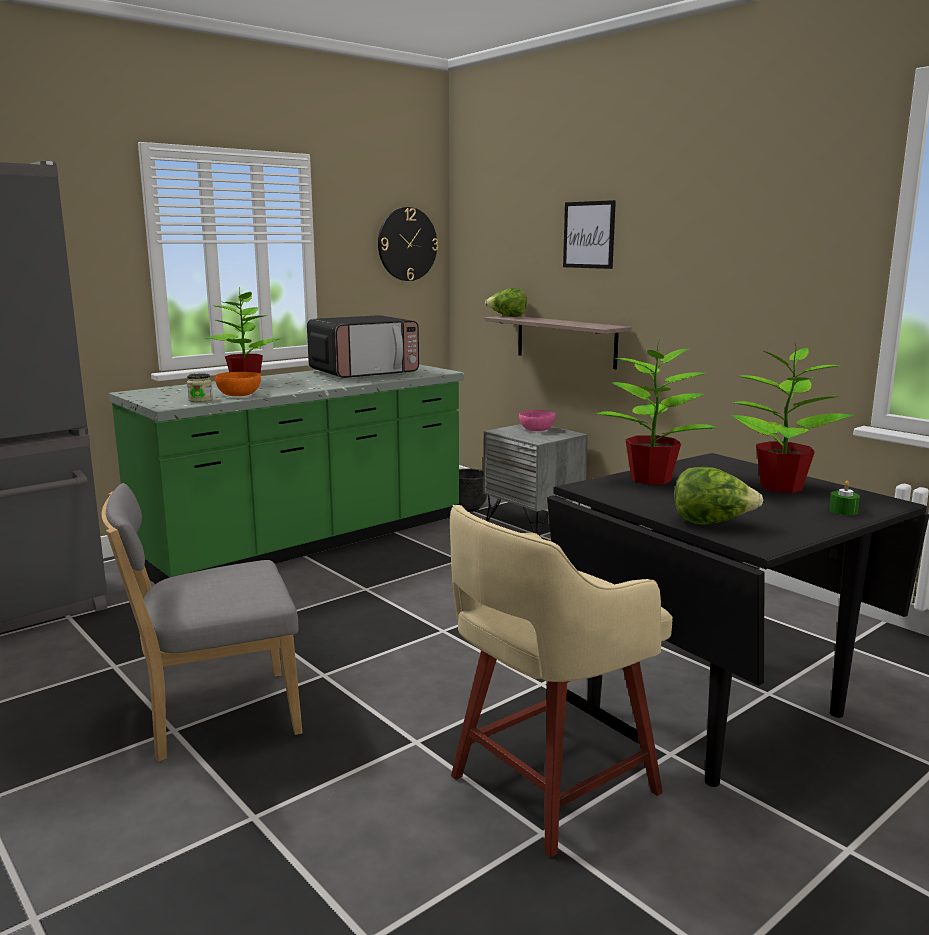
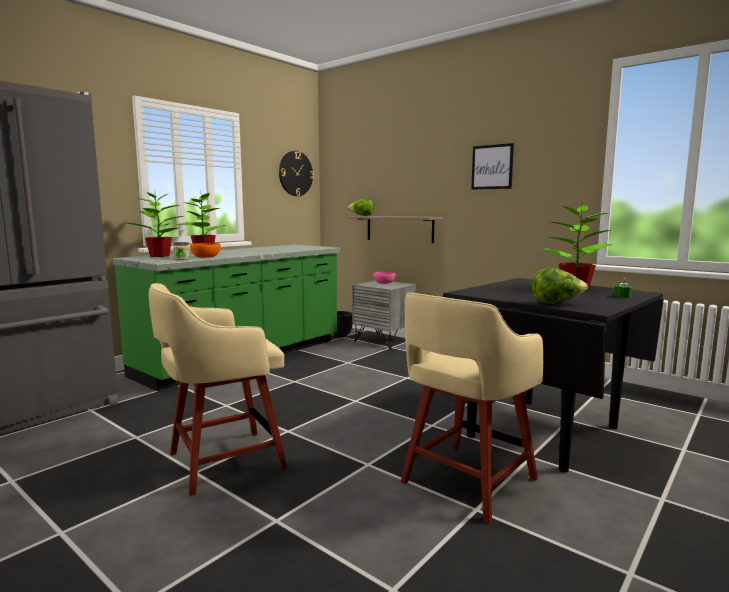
camera: 10 degrees left, 5 degrees down
grey chair [102,483,303,761] -> beige stool [149,283,287,496]
microwave [307,315,419,378] -> none
picture [563,200,616,269] -> picture moved to [471,143,514,190]
potted plant [596,342,717,485] -> potted plant moved to [127,189,183,257]

